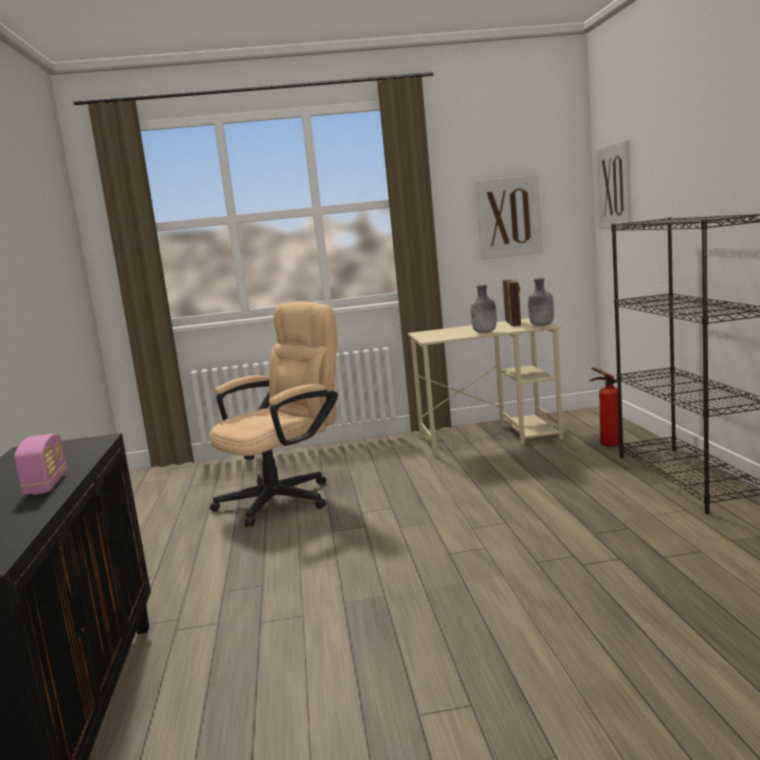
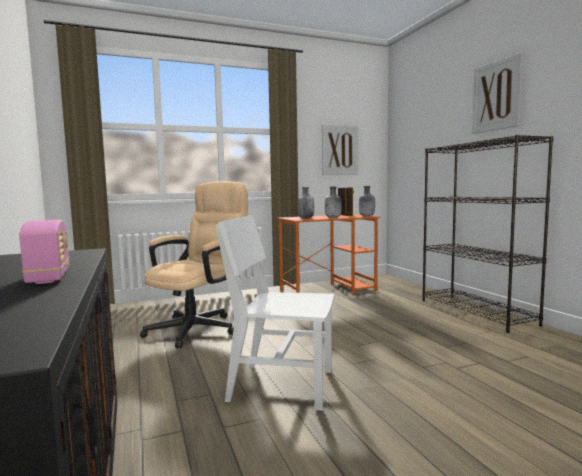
camera: 15 degrees left, 5 degrees down
beige desk [408,318,564,457] -> orange desk [277,214,380,294]
fire extinguisher [589,367,620,447] -> none
picture [596,140,632,229] -> picture moved to [472,52,523,134]
none -> white chair [215,215,334,411]
none -> grey bottle [297,187,314,219]

